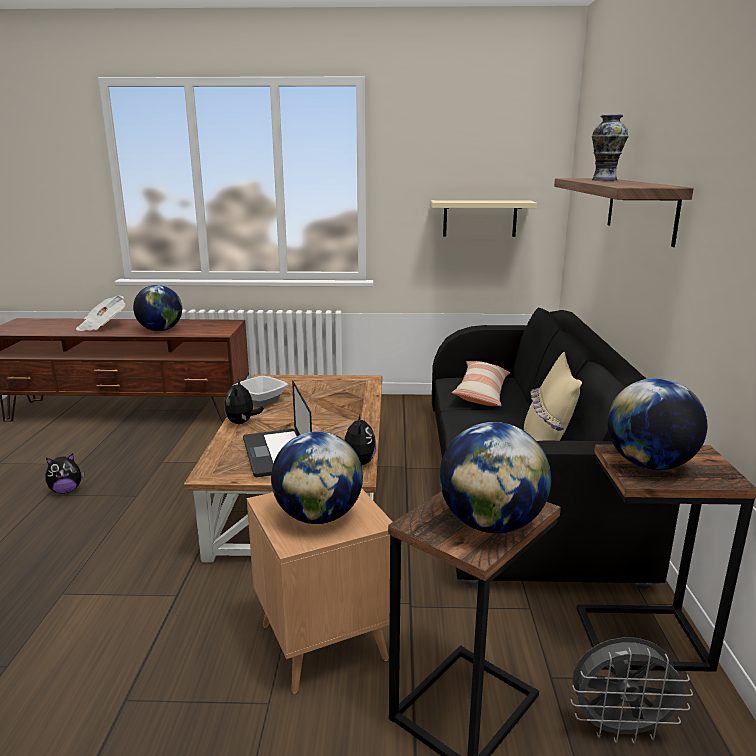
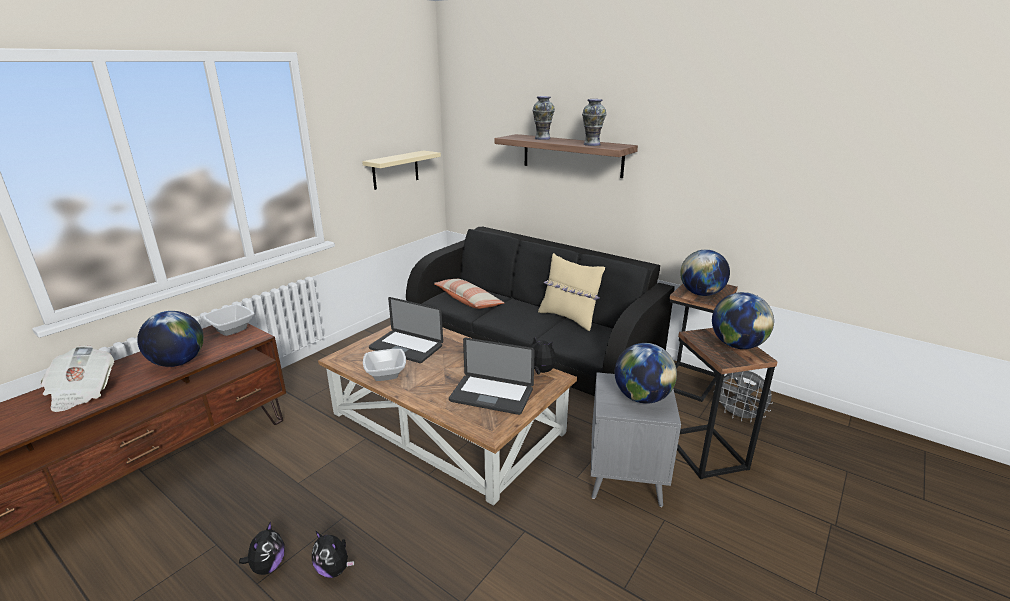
camera: 55 degrees left, 5 degrees up
plush toy [224,379,264,424] -> plush toy moved to [312,531,354,578]
brown side table [247,489,392,694] -> grey side table [591,372,681,507]
grey fan [570,637,693,744] -> grey fan turned 90 degrees clockwise [713,371,773,422]
none -> bowl [202,304,254,336]
none -> laptop [369,297,443,363]
none -> vase [582,99,606,146]

